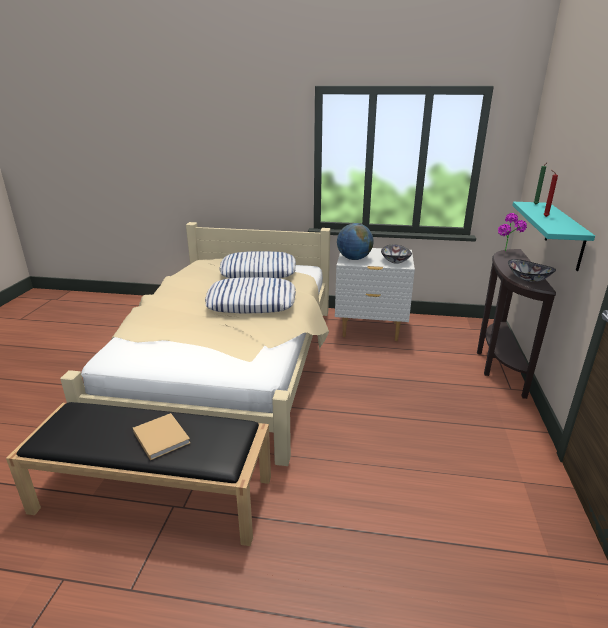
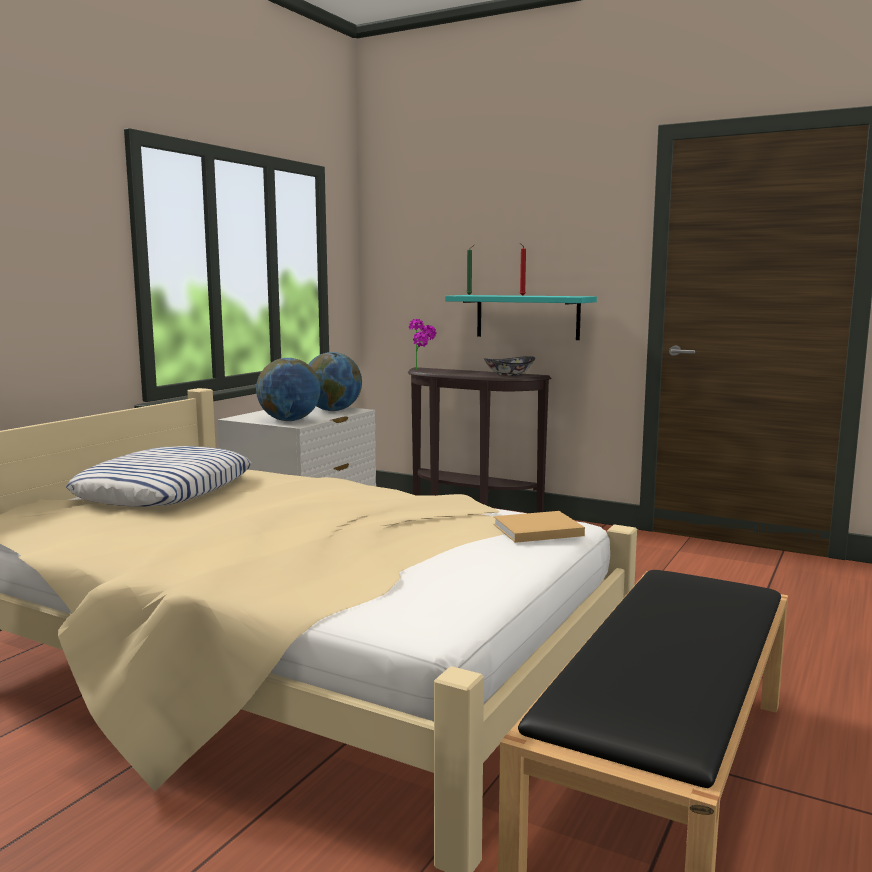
camera: 70 degrees left, 15 degrees down
beige book [133,413,190,460] -> beige book moved to [493,511,585,543]
pillow [205,277,296,313] -> none
bowl [381,244,412,264] -> globe [308,352,362,411]

